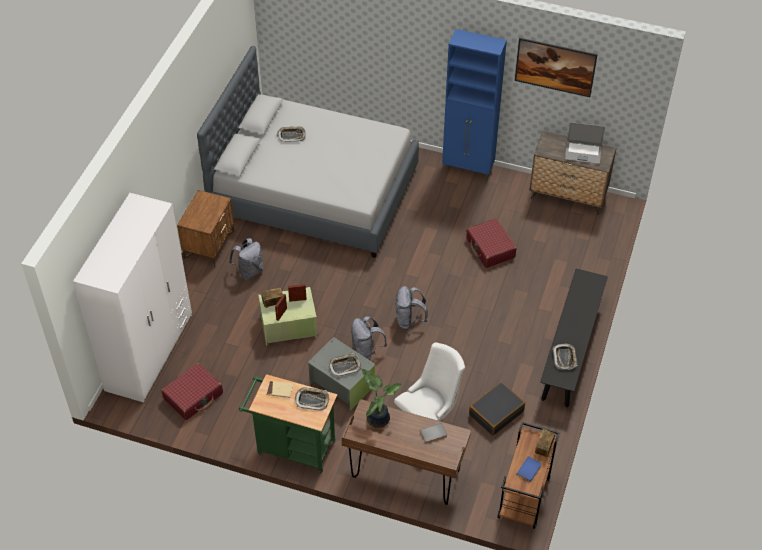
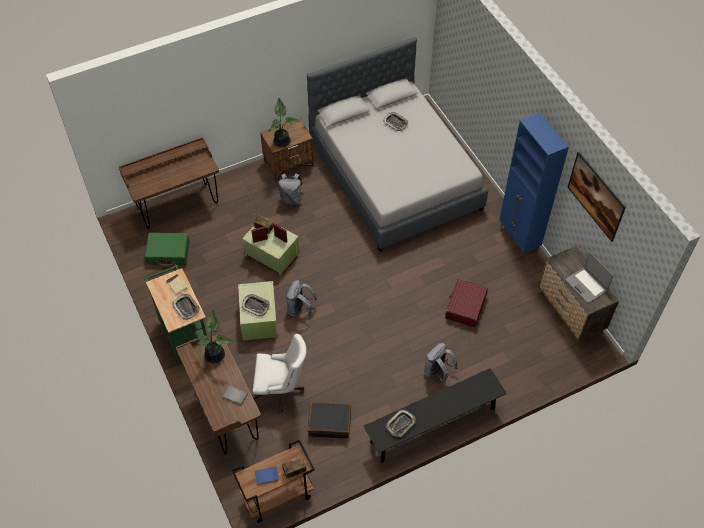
camera: 45 degrees right, 5 degrees up
white wardrobe [73,193,192,403] -> brown desk [119,137,219,229]
red suitcase [161,363,223,420] -> green suitcase [145,233,189,267]
grey storage box [308,337,375,411] -> green storage box [238,281,277,341]
grey backpack [396,286,428,329] -> grey backpack moved to [424,343,458,383]
none -> potted plant [268,98,300,148]

